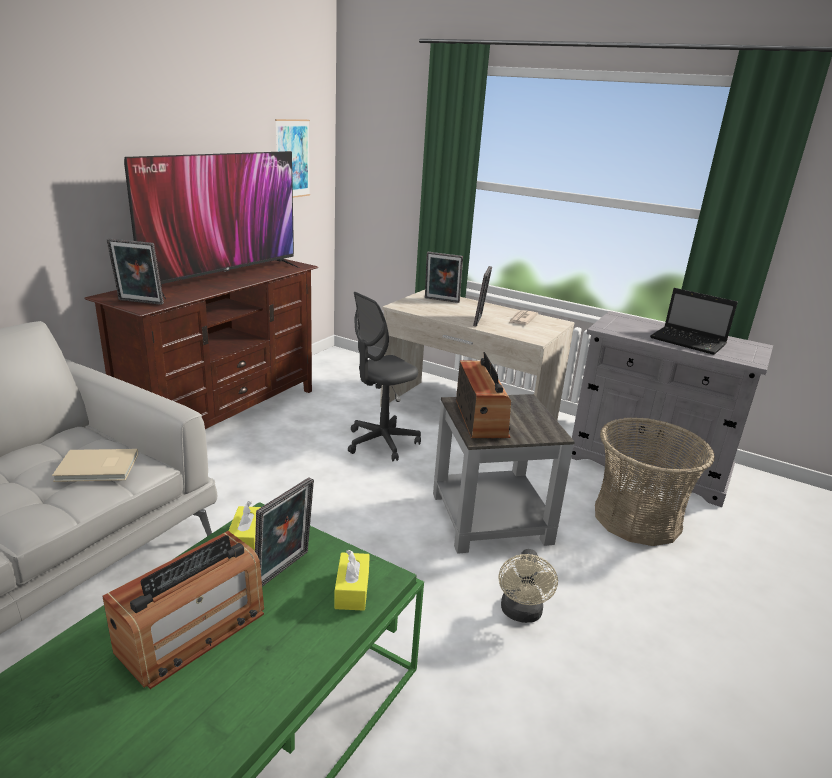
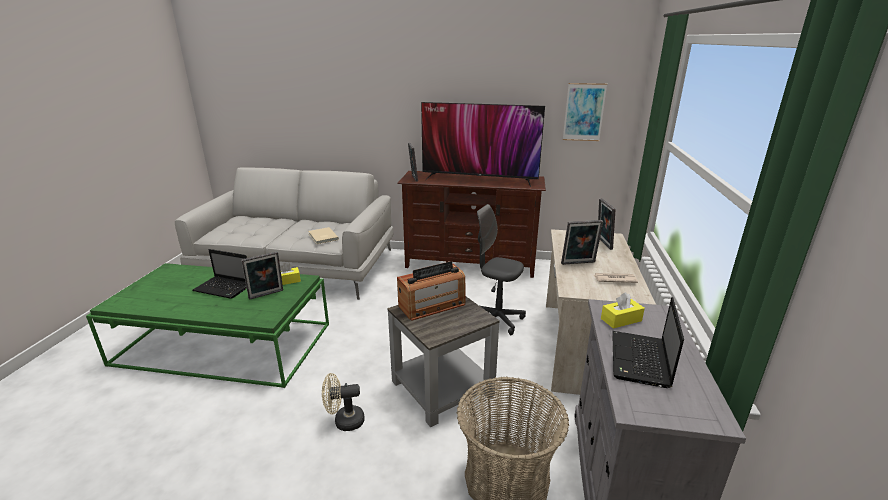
camera: 70 degrees right, 0 degrees up
radio [102,531,264,689] -> laptop [192,249,247,299]
picture frame [255,477,314,587] -> picture frame turned 45 degrees counterclockwise [242,252,283,300]
yellow tissue box [334,550,370,611] -> yellow tissue box moved to [601,292,645,329]

